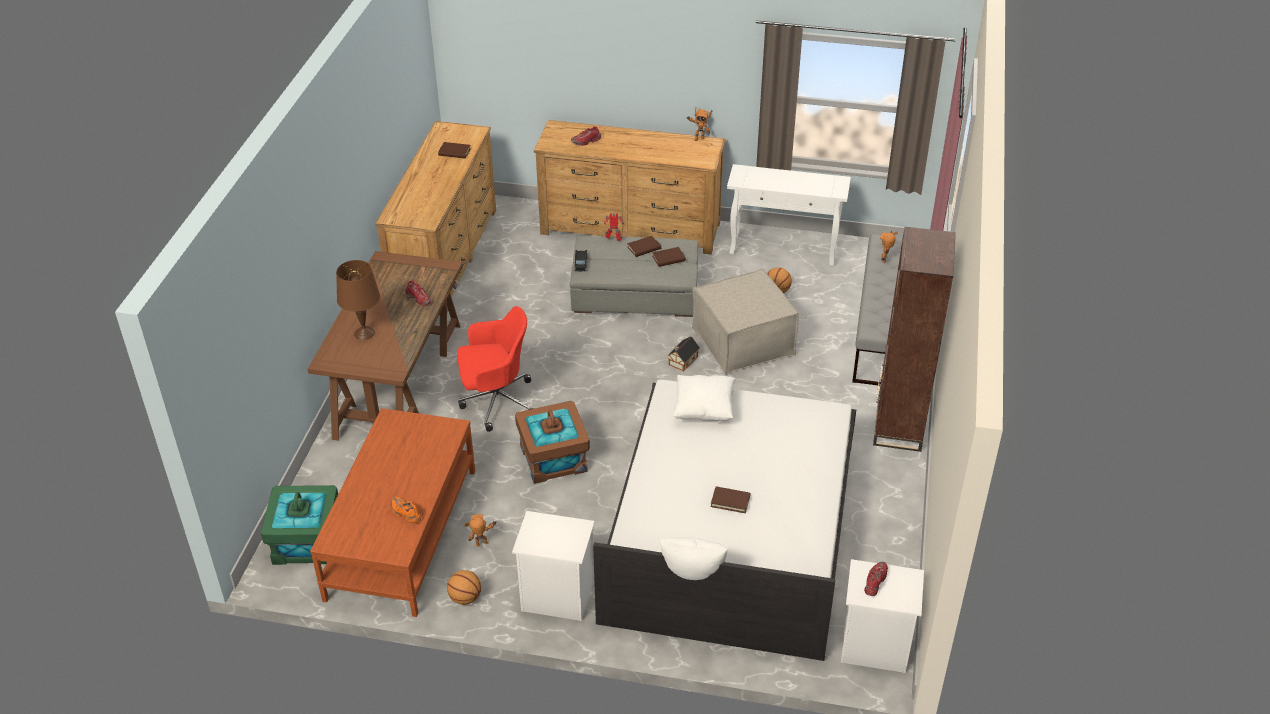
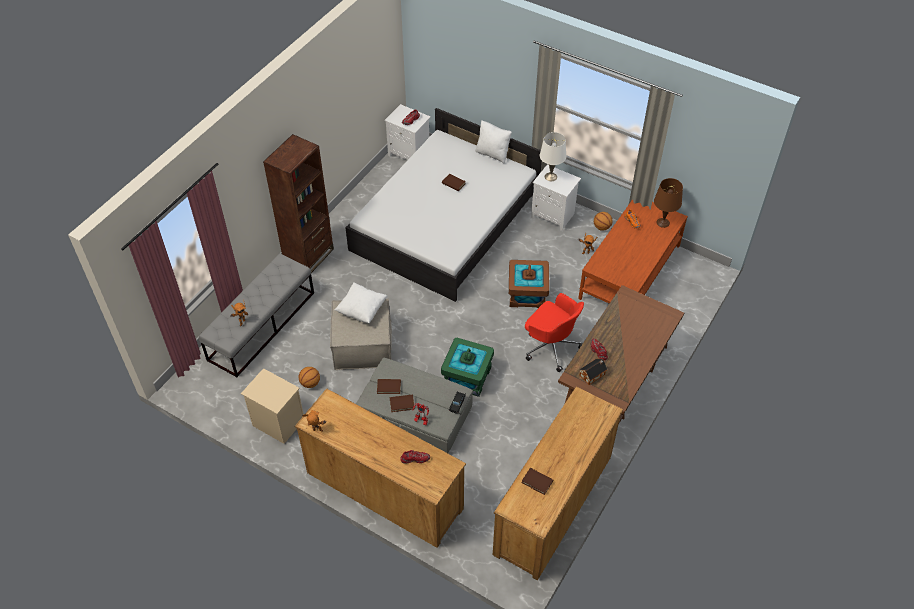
camera: 160 degrees left, 10 degrees up
green storage box [261,485,338,565] -> green storage box moved to [441,337,494,397]
brown table lamp [336,260,380,340] -> brown table lamp moved to [654,178,683,228]
red office chair [457,306,534,432] -> red office chair turned 150 degrees counterclockwise [525,293,584,372]
toy house [667,336,700,371] -> toy house moved to [579,358,608,385]
white pillow [673,375,736,421] -> white pillow moved to [334,283,387,323]
white console table [727,164,851,267] -> beige nightstand [241,368,304,444]
none -> white table lamp [540,132,567,181]

